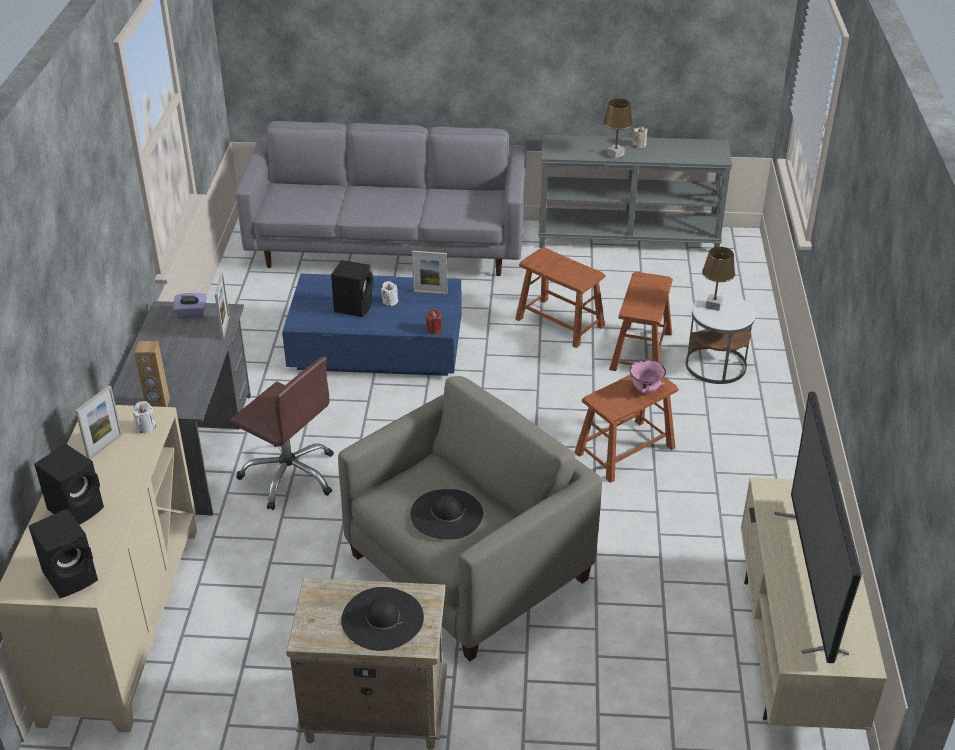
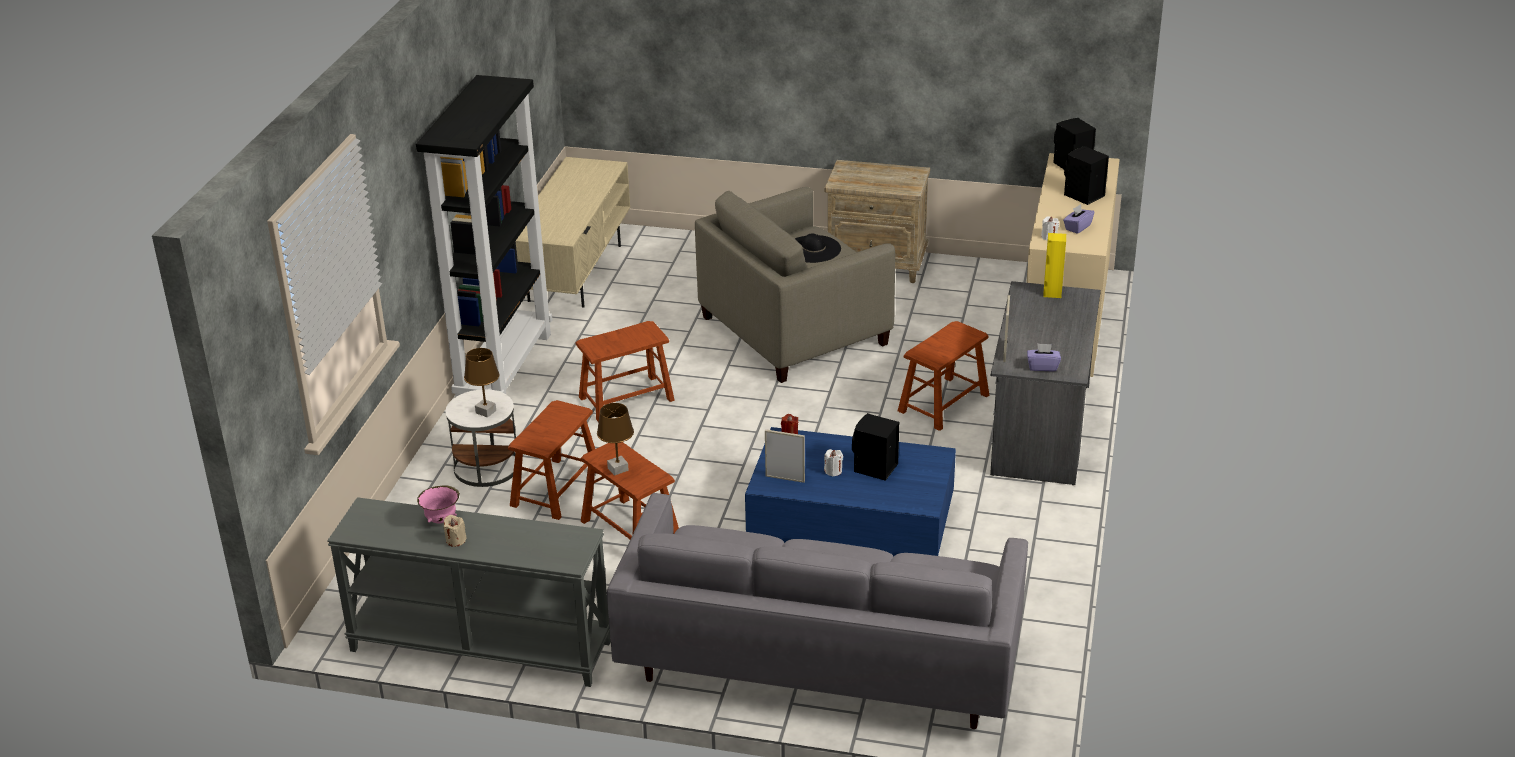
camera: 170 degrees left, 5 degrees down
picture frame [75,385,122,460] -> purple tissue box [1063,204,1094,234]
brown speaker [134,341,170,407] -> yellow speaker [1043,233,1066,298]
brown office chair [230,356,334,510] -> brown stool [898,321,989,431]
black hat [341,587,424,651] -> none
brown table lamp [603,99,633,159] -> brown table lamp moved to [597,403,634,476]
pink bowl [629,359,666,393] -> pink bowl moved to [417,485,460,524]
television [775,392,862,663] -> none
none -> black bookcase [416,75,552,397]

